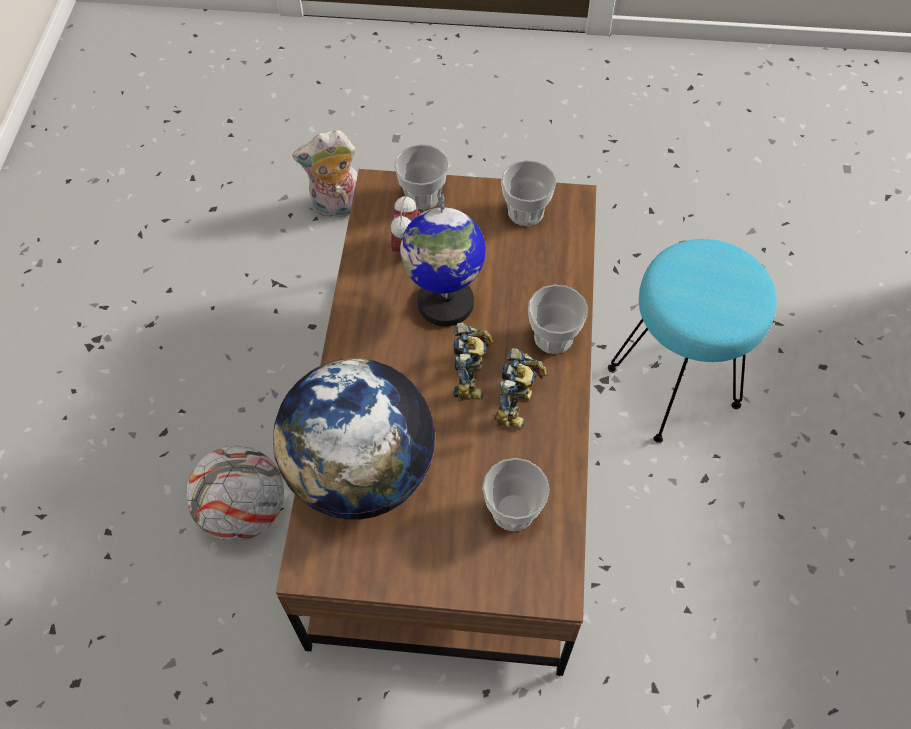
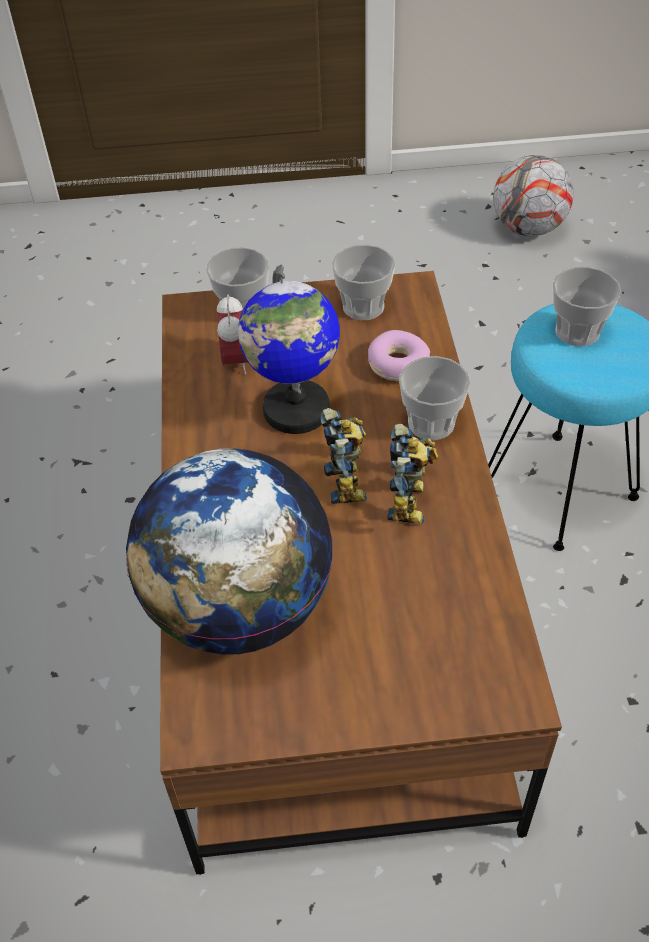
camera: 10 degrees left, 10 degrees down
football [186,445,284,541] -> football moved to [493,155,574,236]
plush toy [292,130,358,218] -> none
cup [482,458,550,531] -> cup moved to [553,267,621,346]
none -> donut [368,330,430,381]

